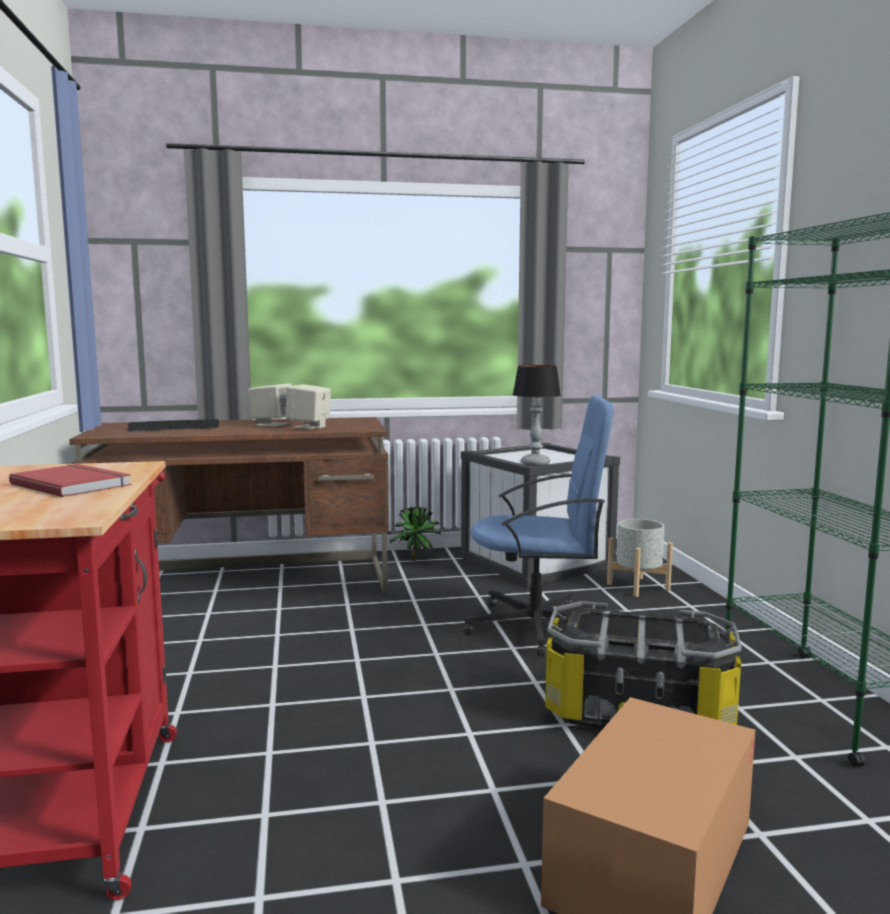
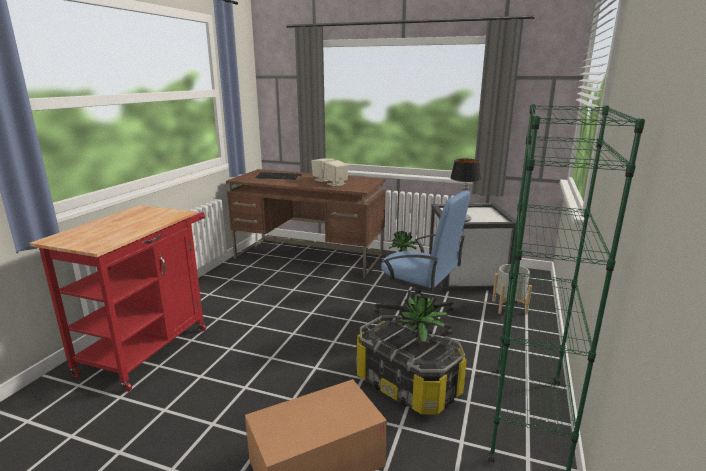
camera: 30 degrees right, 10 degrees up
red book [9,464,131,497] -> none
none -> potted plant [396,293,448,345]

